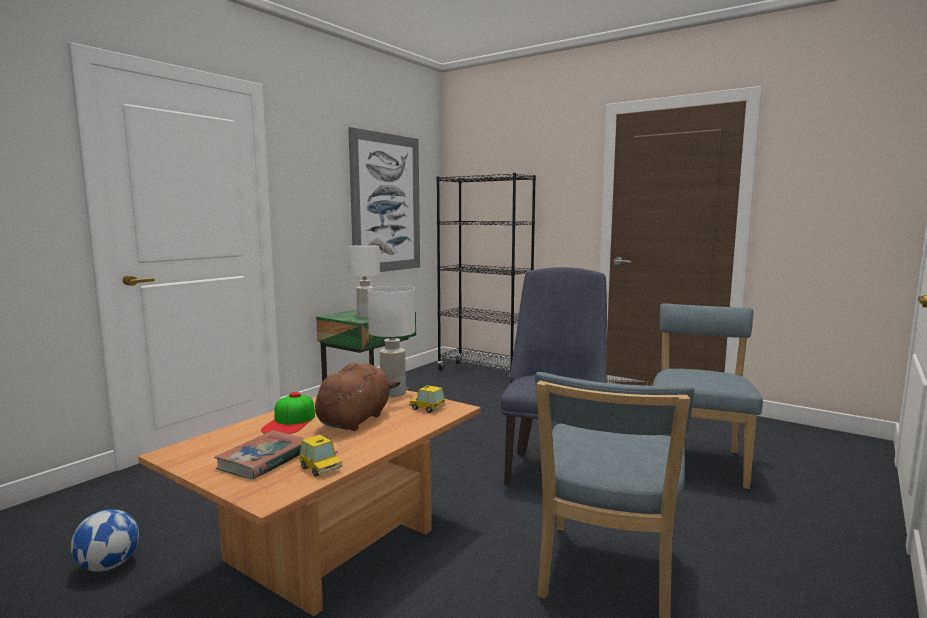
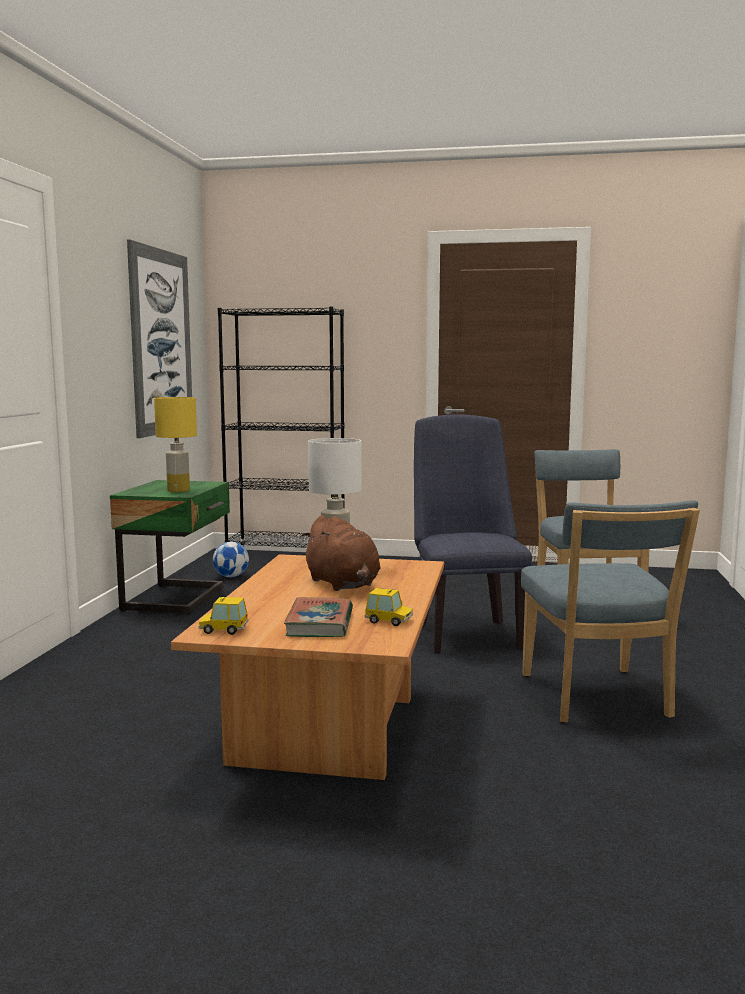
camera: 25 degrees left, 0 degrees up
football [71,509,139,572] -> football moved to [213,542,249,577]
cap [261,392,315,434] -> none
brown plush toy [315,362,400,431] -> brown plush toy turned 150 degrees clockwise [301,515,380,591]
white table lamp [348,245,380,318] -> yellow table lamp [154,397,197,492]
toy car [409,385,446,413] -> toy car moved to [199,597,248,635]

